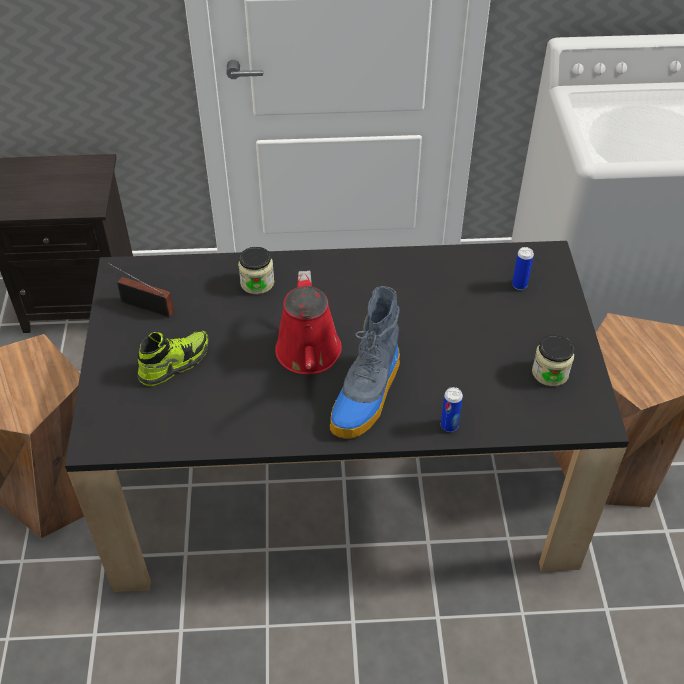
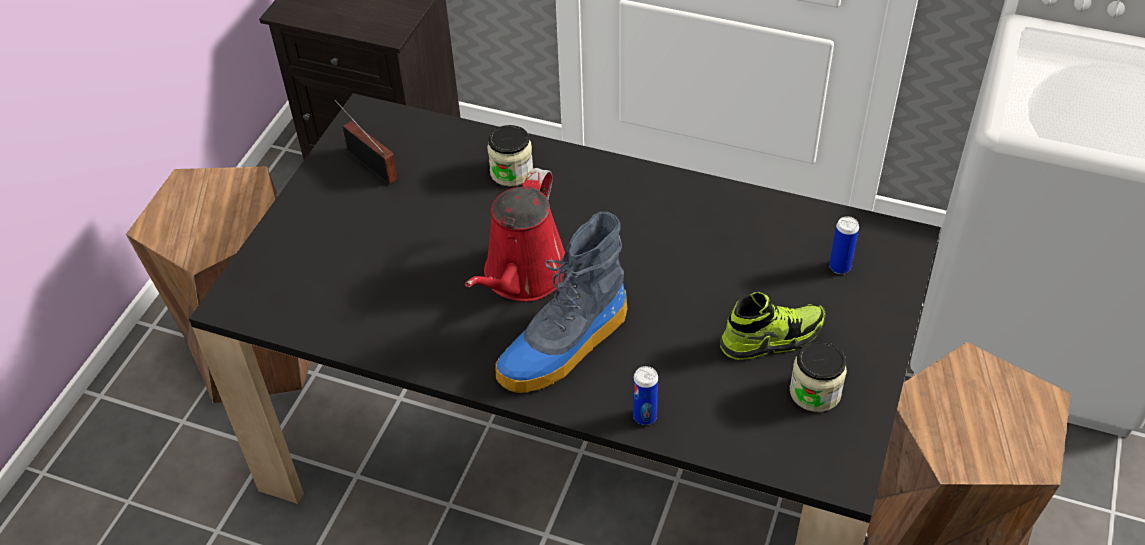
camera: 25 degrees right, 0 degrees up
shoe [138,330,209,386] -> shoe moved to [720,292,826,360]

